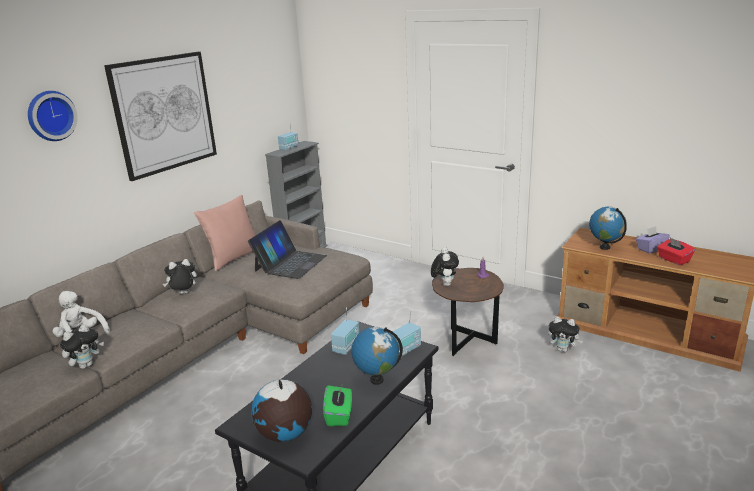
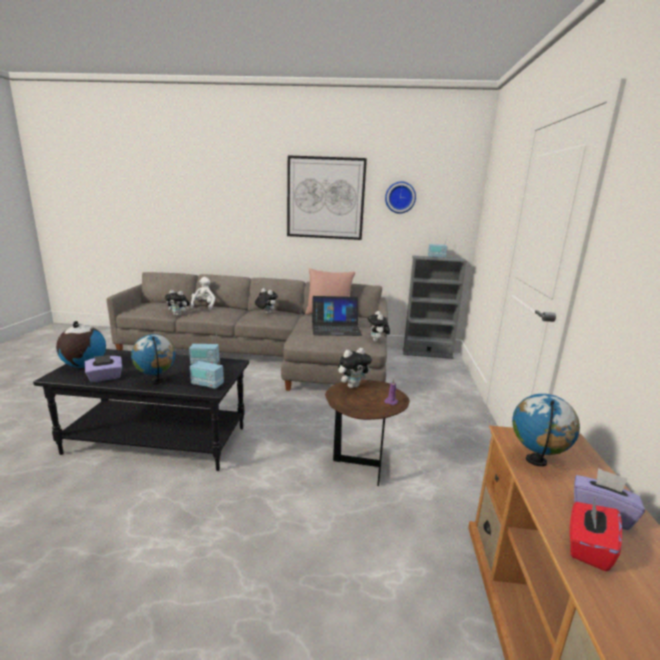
camera: 60 degrees right, 5 degrees down
wall clock [28,91,78,141] -> wall clock moved to [385,181,416,214]
green tissue box [323,385,352,426] -> purple tissue box [85,355,122,382]
plush toy [548,317,583,352] -> plush toy moved to [368,311,390,342]

